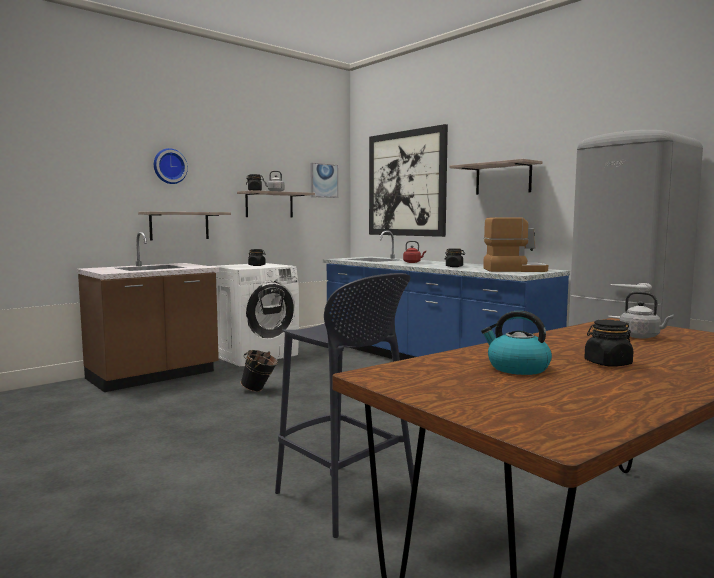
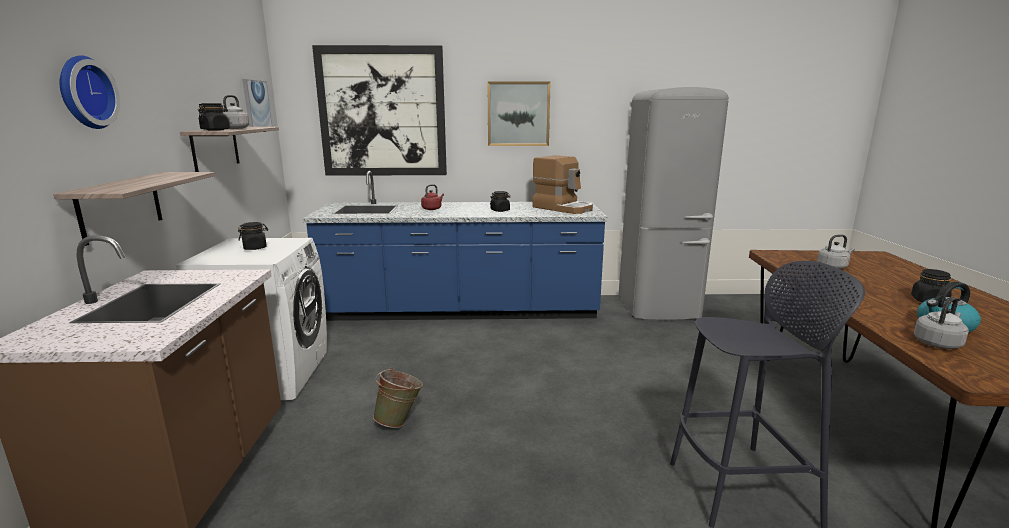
camera: 50 degrees left, 10 degrees up
black bucket [241,350,278,392] -> green bucket [373,367,423,428]
shelf [449,159,542,195] -> picture [487,81,551,146]
coffee machine [483,217,548,272] -> coffee machine turned 90 degrees clockwise [532,155,593,214]
none -> grey kettle [914,297,969,349]

